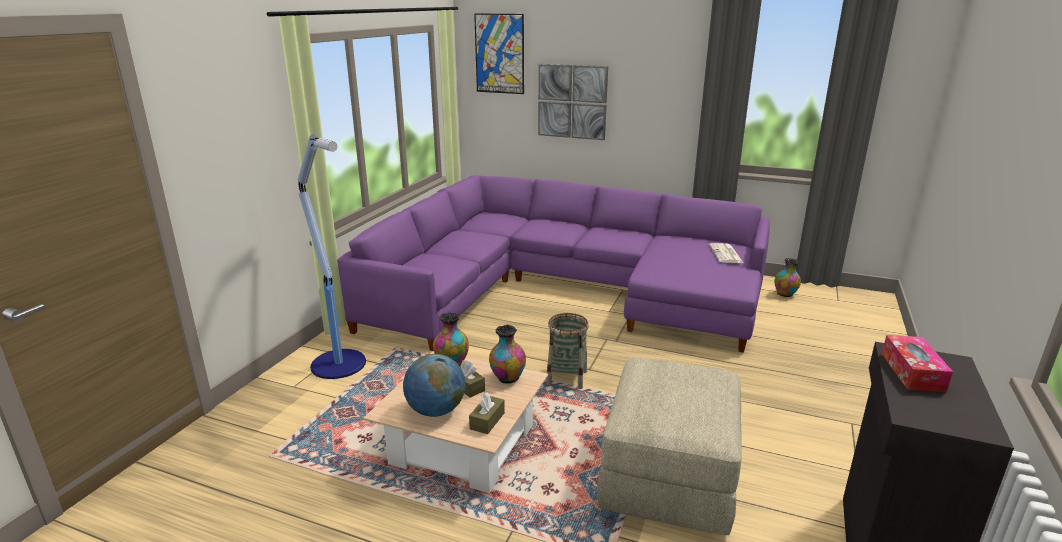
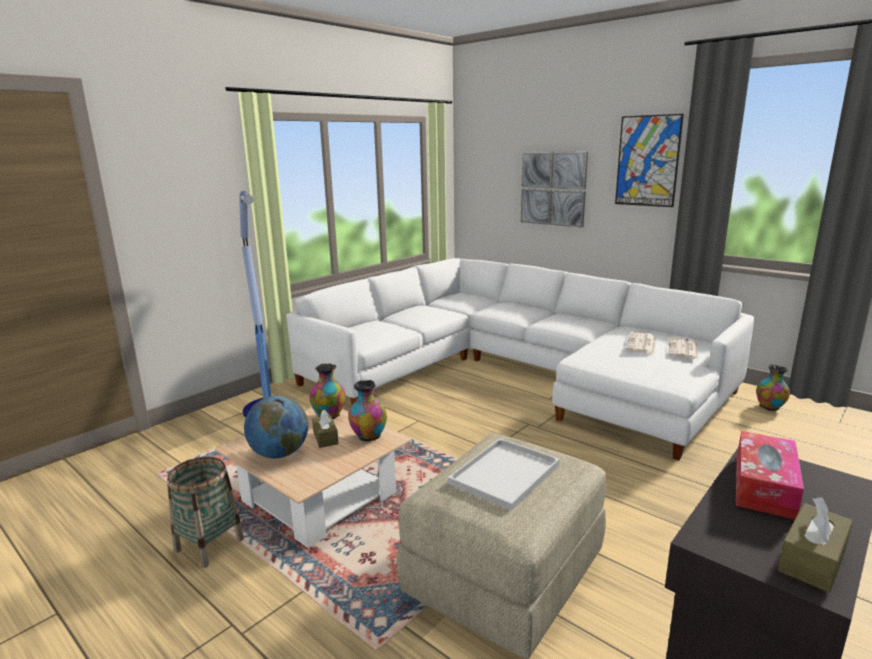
camera: 20 degrees right, 5 degrees down
purple sofa [337,175,770,353] -> white sofa [286,258,754,460]
brown tissue box [469,393,505,434] -> brown tissue box moved to [778,497,853,592]
picture [474,13,524,94] -> picture moved to [615,114,684,207]
basket [546,313,589,389] -> basket moved to [167,457,244,568]
none -> white tray [448,438,560,511]
none -> newspaper [626,332,656,354]

